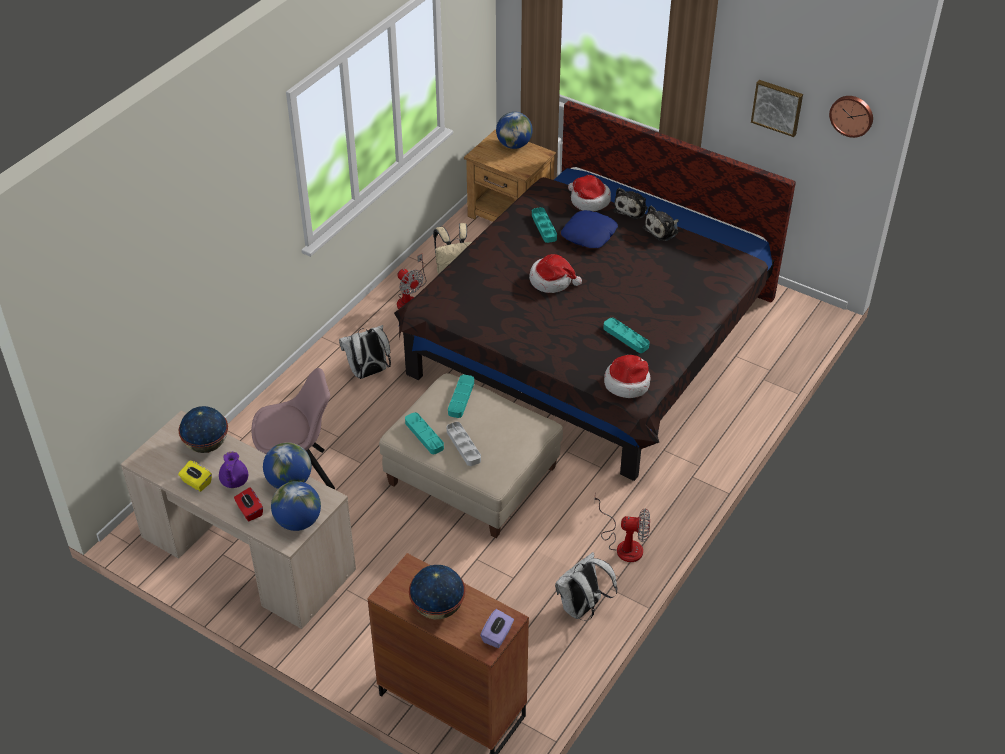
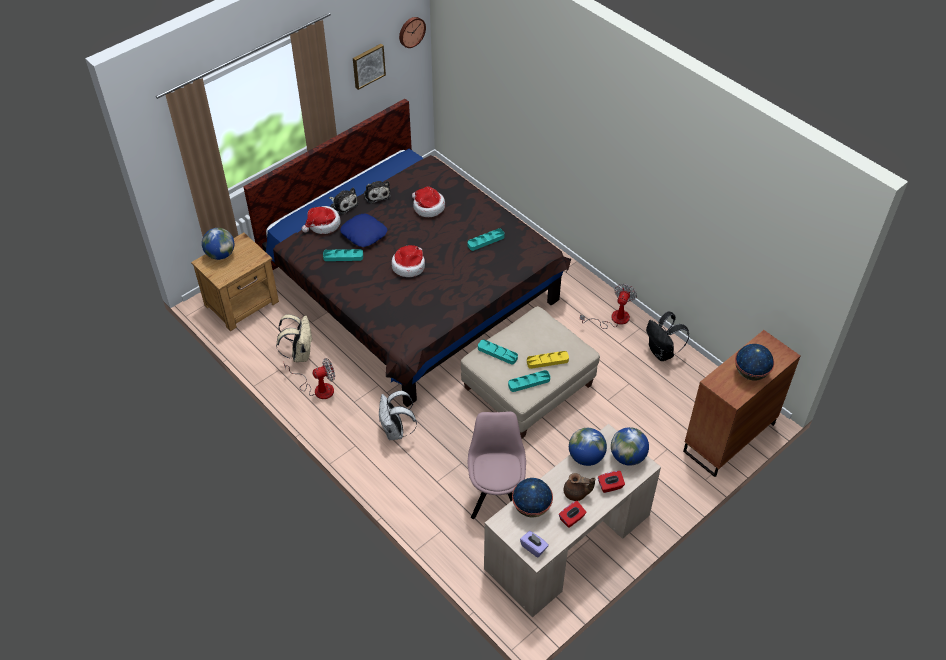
camera: 75 degrees left, 5 degrees up
yellow tissue box [178,461,212,492] -> red tissue box [559,501,586,528]
purple teapot [219,452,248,488] -> brown teapot [564,473,595,501]
grey tray [447,422,481,466] -> yellow tray [527,351,569,369]
purple tissue box [480,609,514,648] -> purple tissue box moved to [520,531,549,558]
white backpack [555,552,618,621] -> black backpack [646,311,689,361]
hat [604,355,651,398] -> hat moved to [412,186,445,217]

